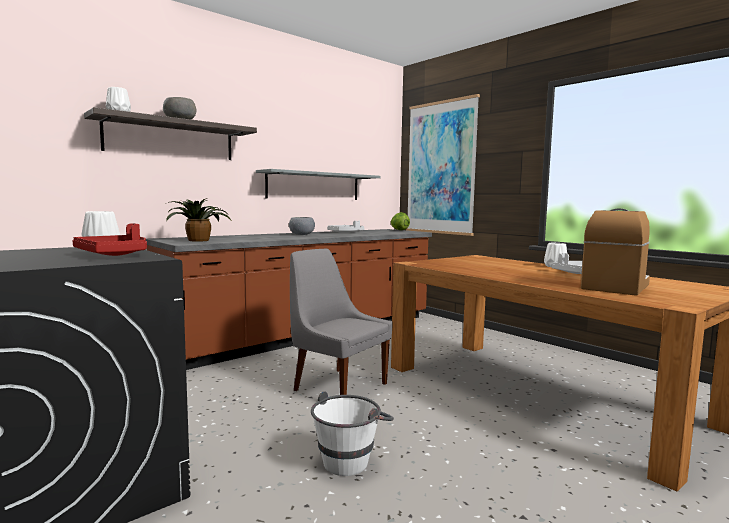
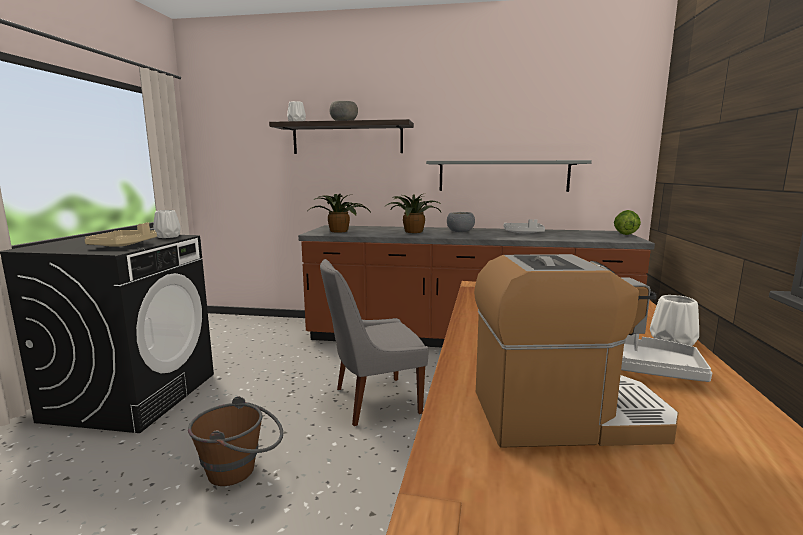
camera: 50 degrees right, 5 degrees up
red tray [72,223,147,256] -> beige tray [84,222,157,247]
grey chair [290,249,393,395] -> grey chair turned 105 degrees counterclockwise [320,259,428,426]
white bucket [311,391,394,476] -> brown bucket [188,396,283,486]
picture [406,94,480,236] -> none
none -> potted plant [387,193,441,233]

